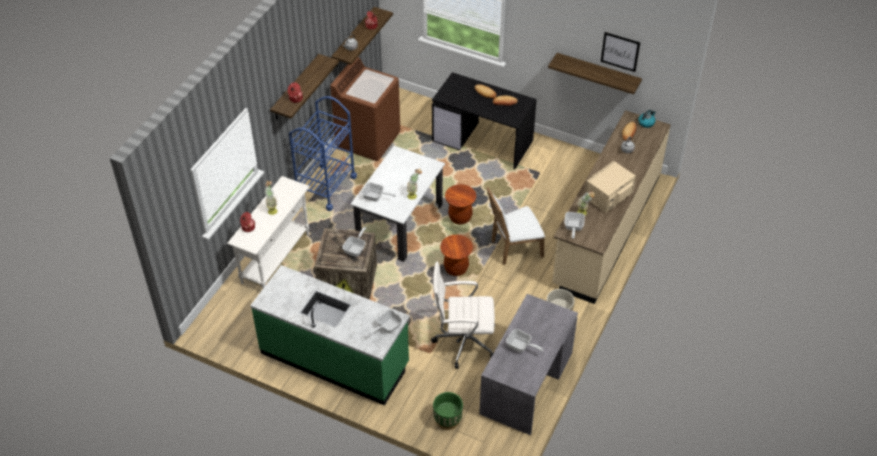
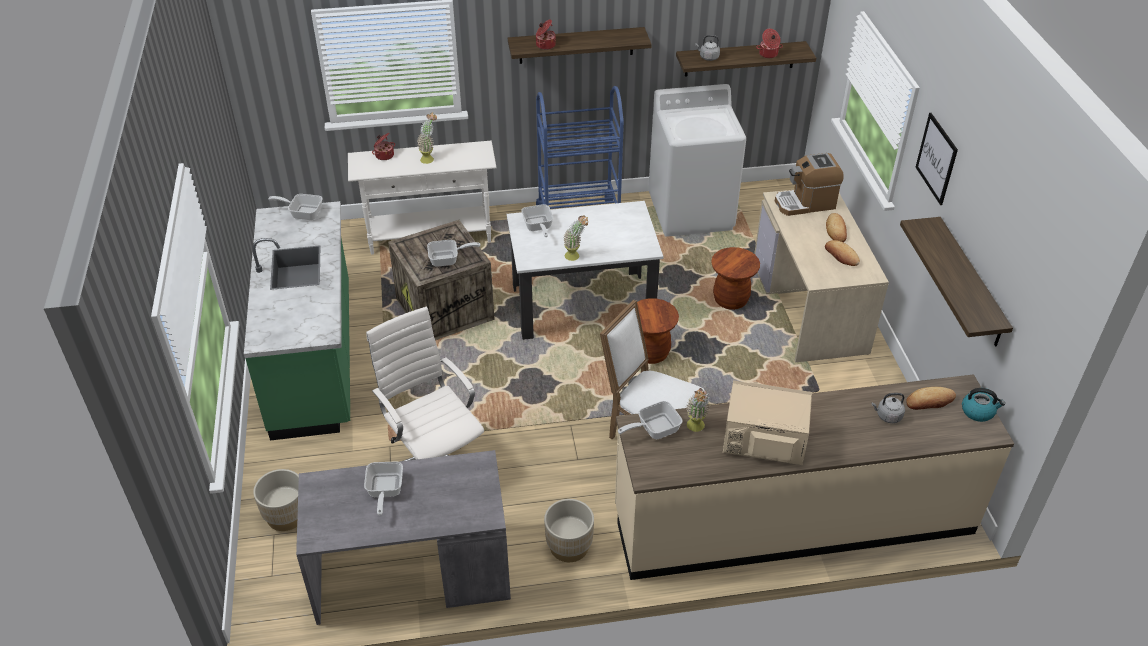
camera: 55 degrees right, 5 degrees down
brown washing machine [330,57,400,161] -> white washing machine [648,84,746,237]
frying pan [369,310,402,336] -> frying pan moved to [268,194,323,220]
black desk [432,72,537,169] -> beige desk [754,190,889,362]
green planter [433,392,463,430] -> beige planter [253,469,299,531]
brown stool [440,235,473,276] -> brown stool moved to [711,247,760,310]
picture [601,32,640,72] -> picture moved to [916,113,958,205]
none -> coffee machine [775,153,843,216]

